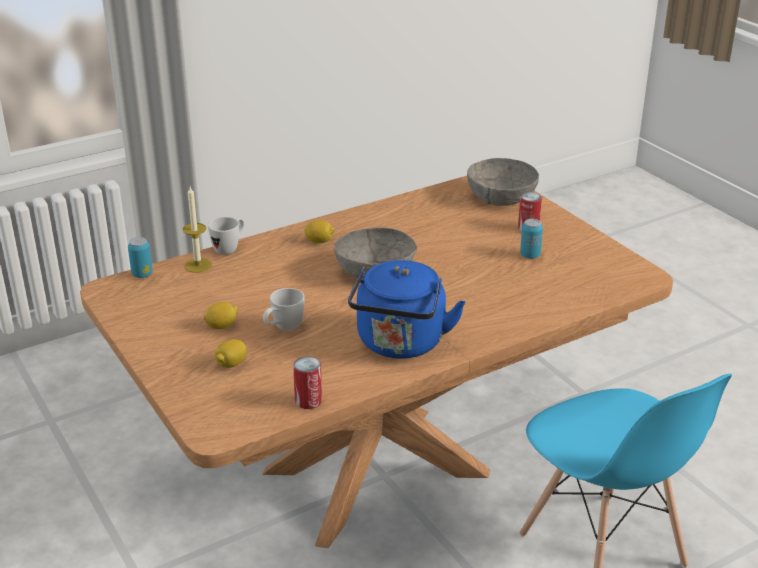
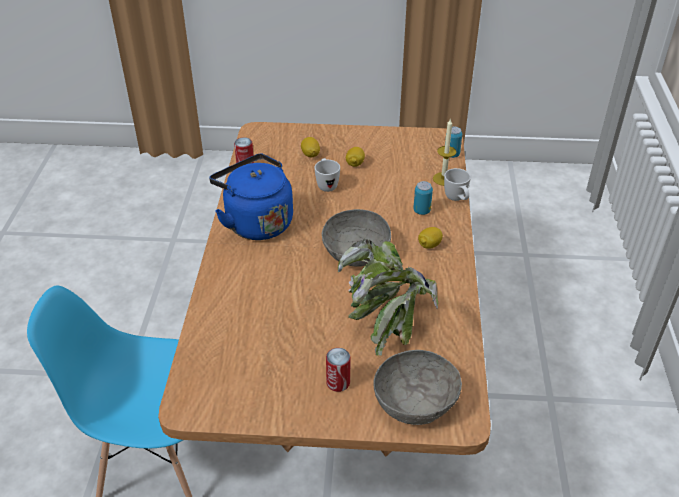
camera: 125 degrees right, 10 degrees up
can [520,219,543,259] -> can moved to [413,181,433,215]
none -> potted plant [338,239,438,356]

